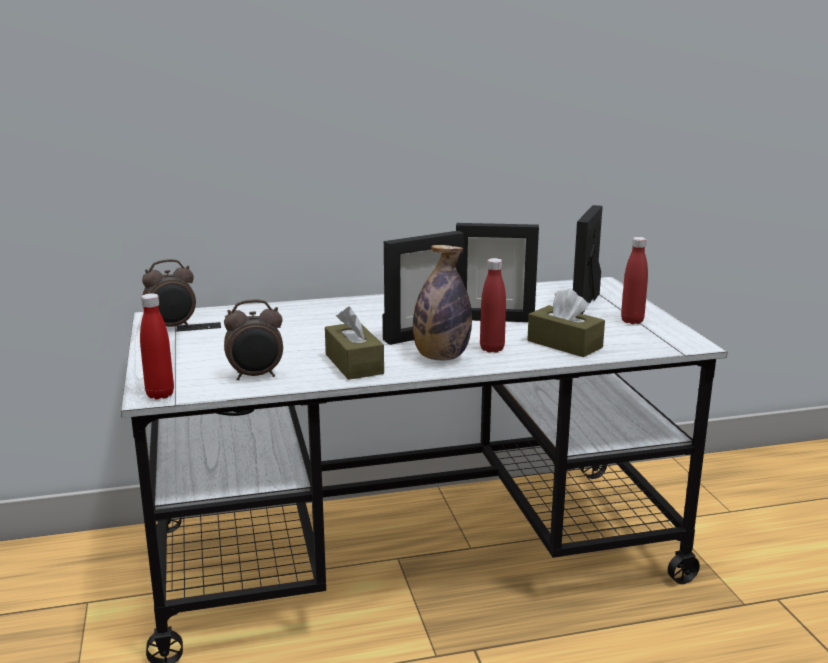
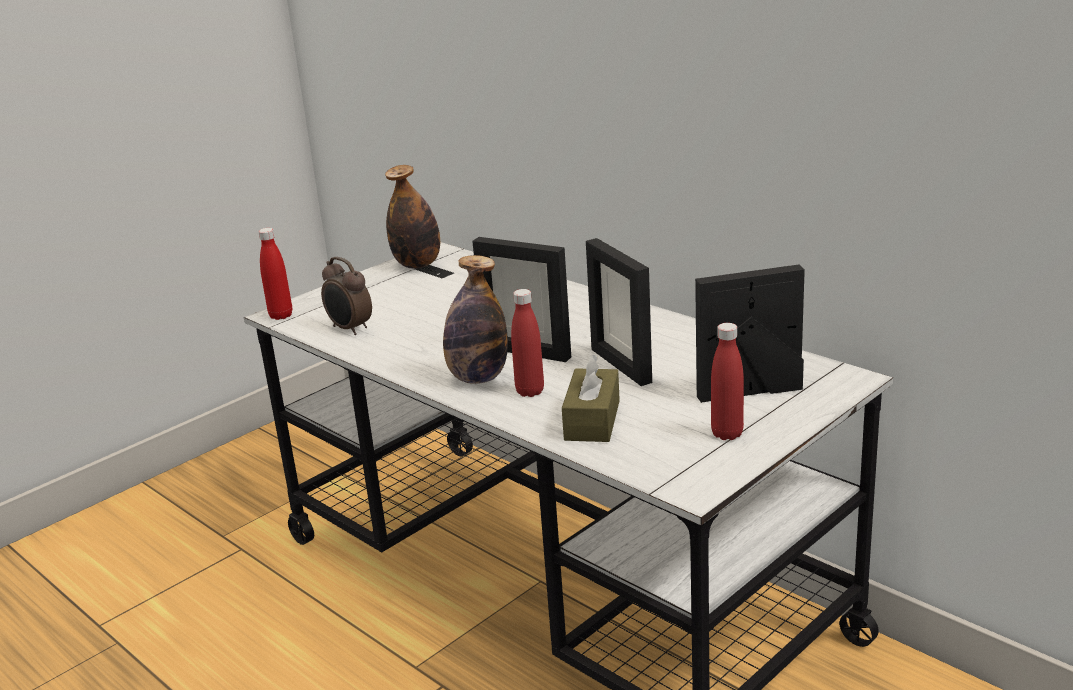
camera: 60 degrees right, 5 degrees up
alarm clock [142,259,196,327] -> bottle [385,165,440,269]
brown tissue box [325,307,384,380] -> none

